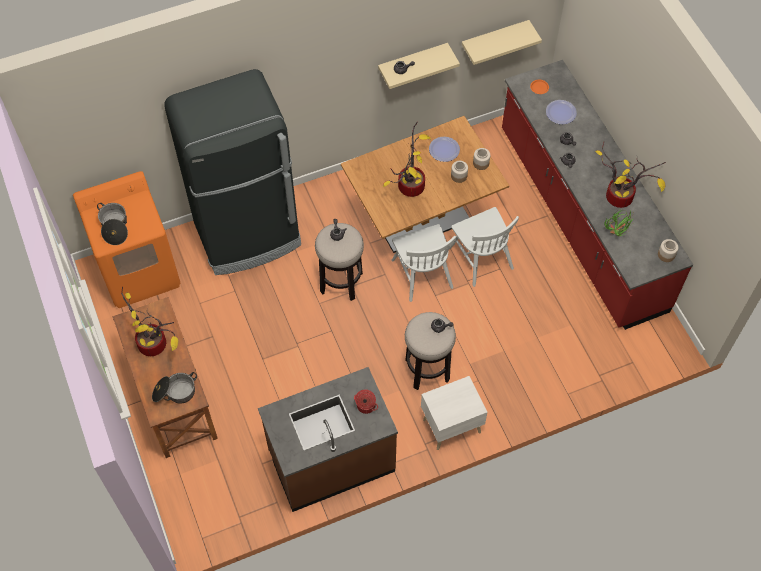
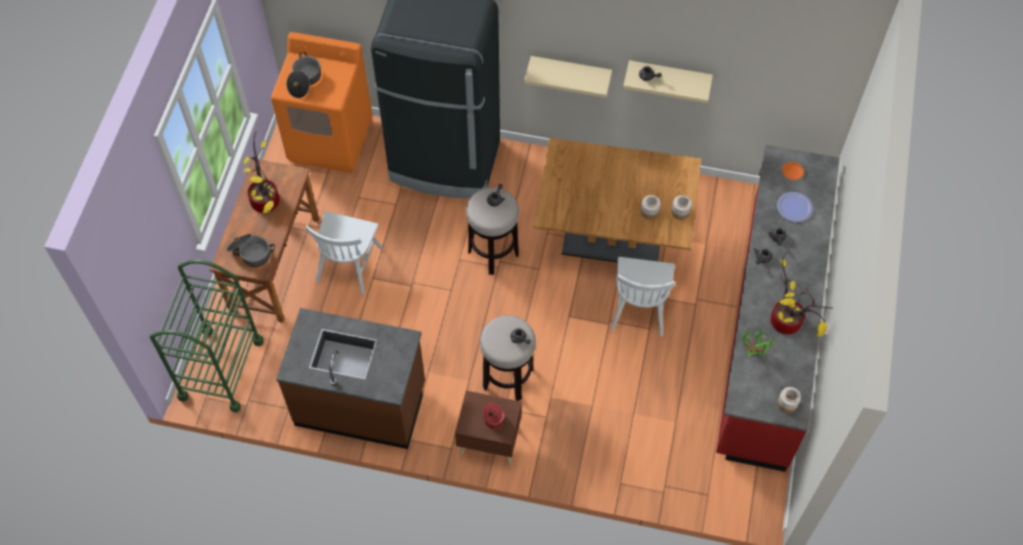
camera: 35 degrees right, 0 degrees up
cooking pot [354,389,378,414] -> cooking pot moved to [483,403,504,429]
potted plant [383,122,431,197] -> none
white chair [391,224,456,302] -> white chair moved to [305,211,383,294]
white nightstand [421,376,487,450] -> brown nightstand [455,391,522,466]
plate [429,137,460,162] -> none
beige shelf [462,20,542,65] -> beige shelf moved to [524,56,612,98]
none -> green cart [150,259,264,412]

